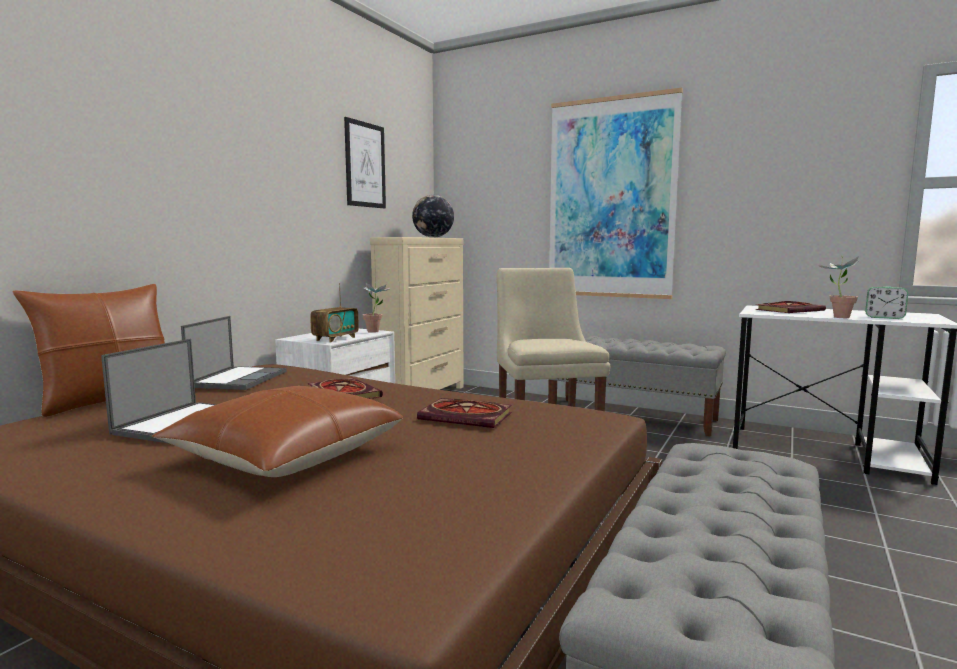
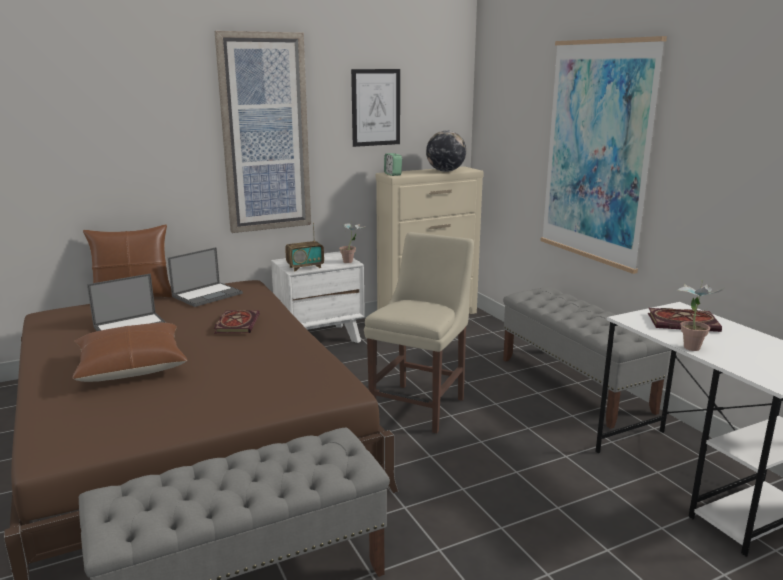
camera: 35 degrees right, 10 degrees up
book [417,398,512,428] -> none
alarm clock [865,287,908,319] -> alarm clock moved to [384,153,402,176]
none -> picture [215,31,311,233]

